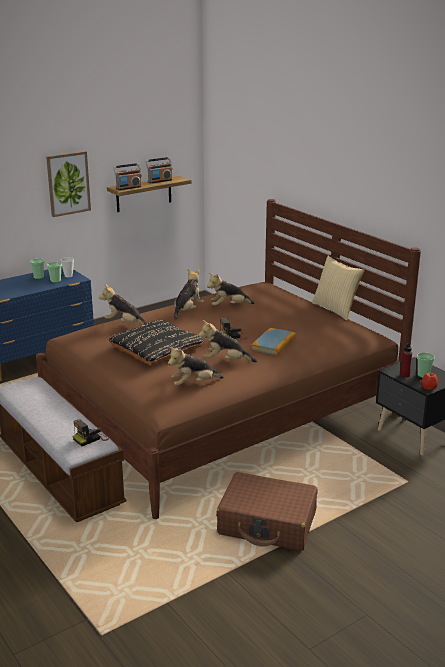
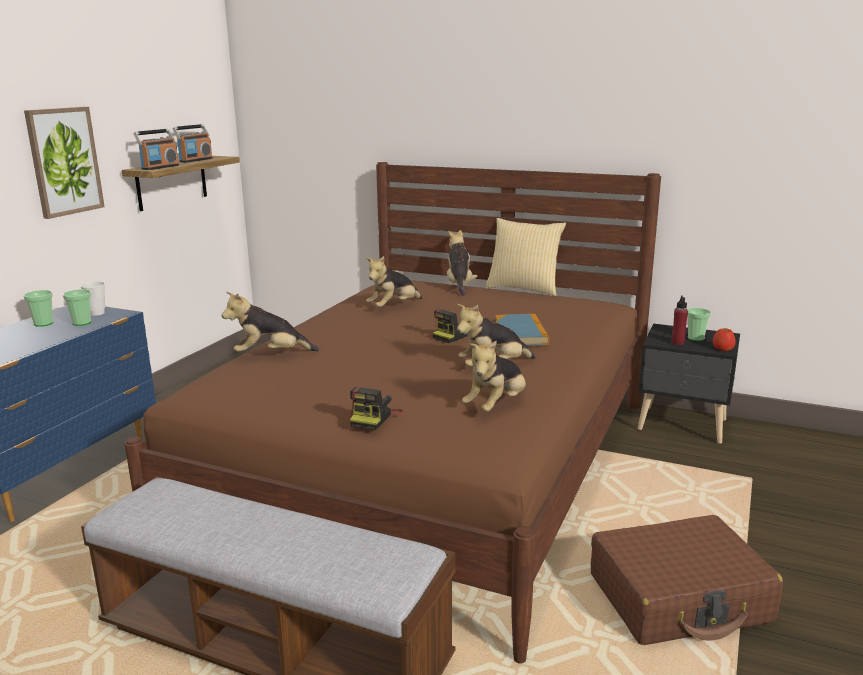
camera: 30 degrees left, 5 degrees down
camera [73,419,109,446] -> camera moved to [350,387,403,430]
black pillow [109,320,204,366] -> none
plush toy [174,269,204,321] -> plush toy moved to [447,230,477,296]

